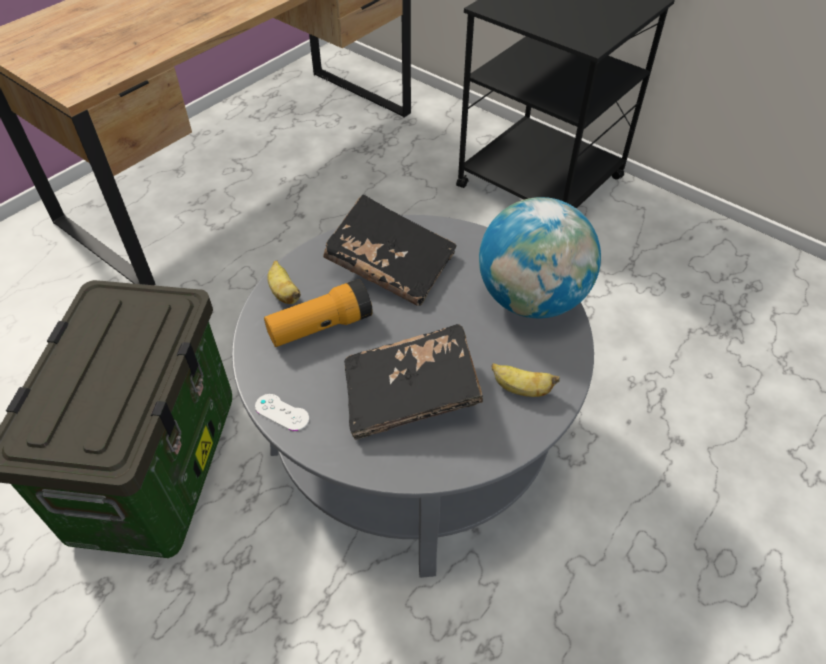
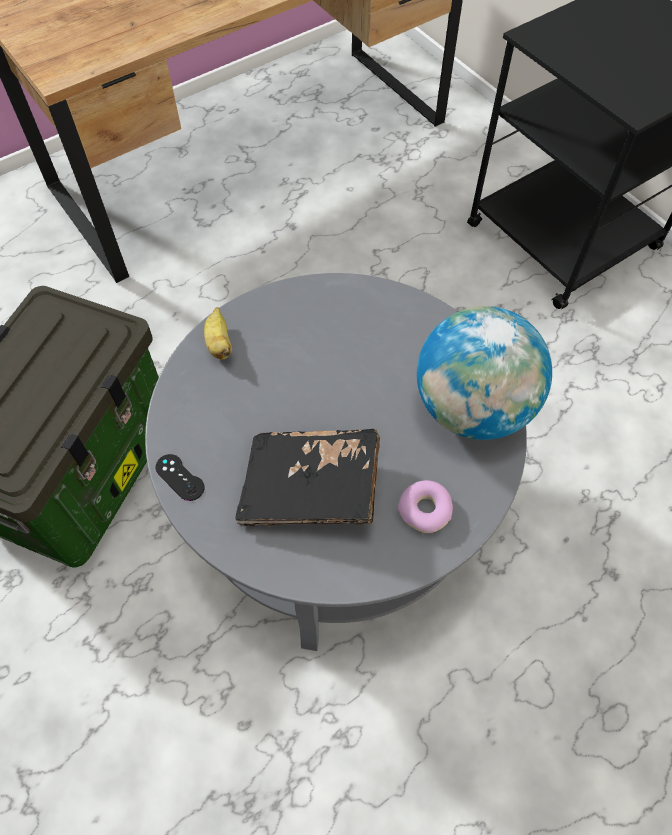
camera: 15 degrees right, 10 degrees up
white game controller [255,394,309,431] -> black game controller [155,454,204,501]
flashlight [264,279,373,347] -> none
black book [323,195,456,306] -> none
banana [492,363,560,397] -> donut [398,480,453,533]

